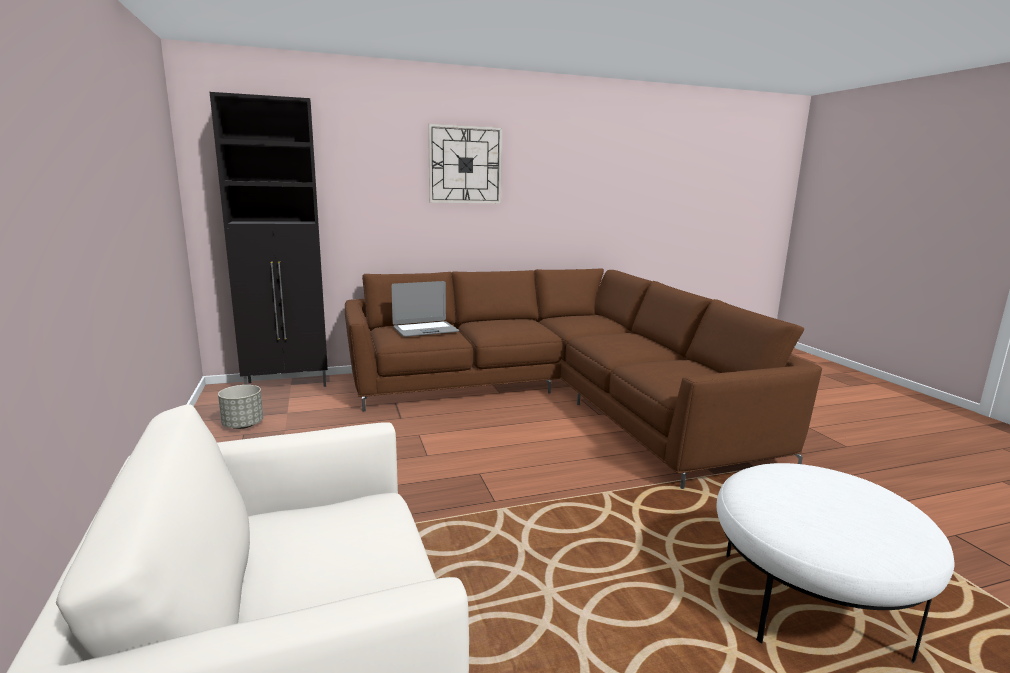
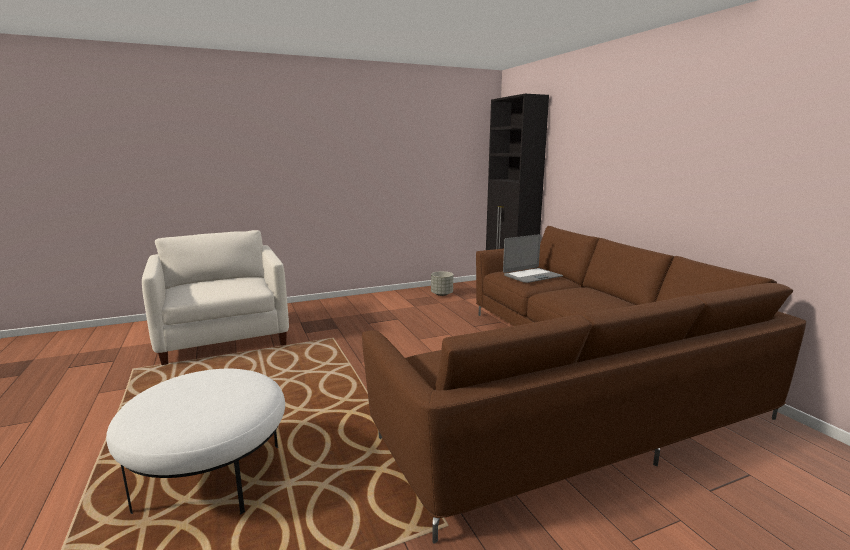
camera: 85 degrees right, 0 degrees up
laptop [391,281,459,337] -> laptop turned 90 degrees counterclockwise [503,234,563,283]
wall clock [428,124,502,204] -> none

